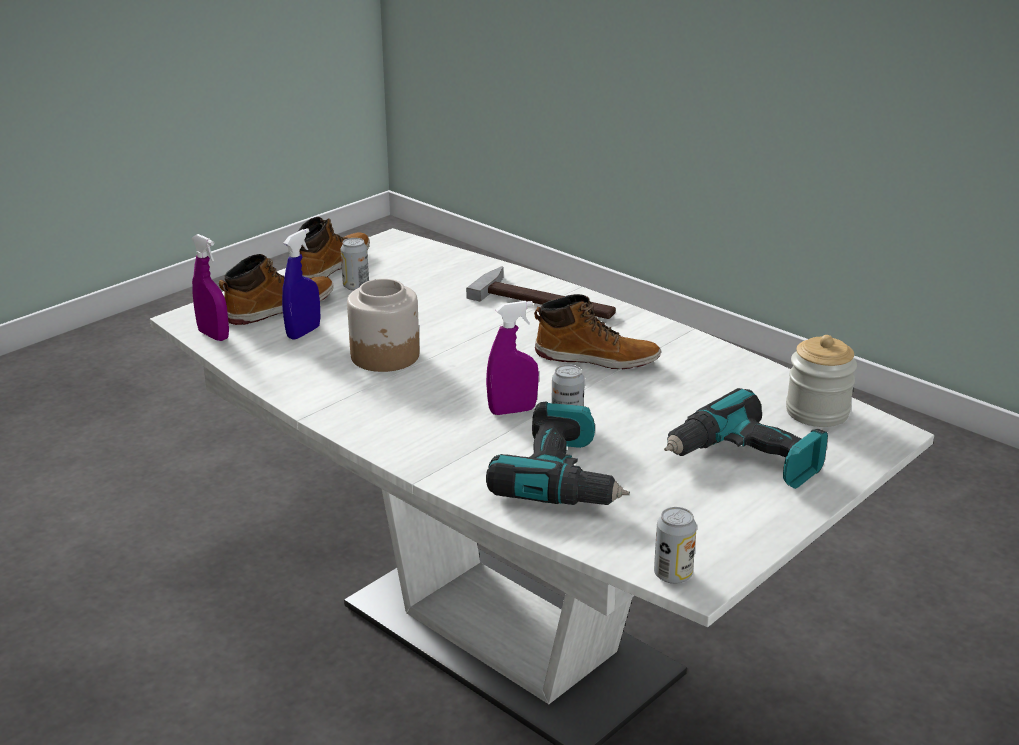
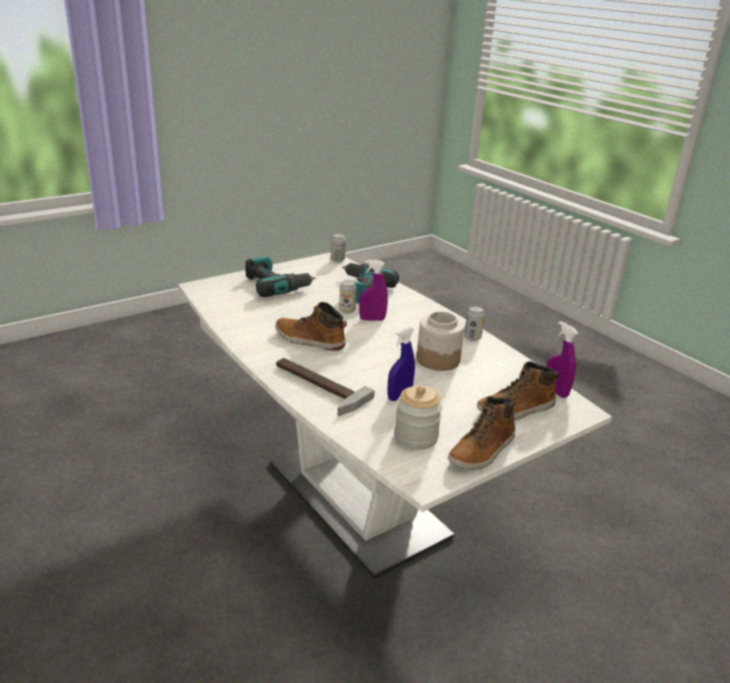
camera: 170 degrees left, 0 degrees up
blue spray bottle [282,228,320,340] -> blue spray bottle moved to [387,327,415,401]
can [340,238,369,291] -> can moved to [464,306,485,341]
jar [786,335,857,427] -> jar moved to [395,385,442,450]

